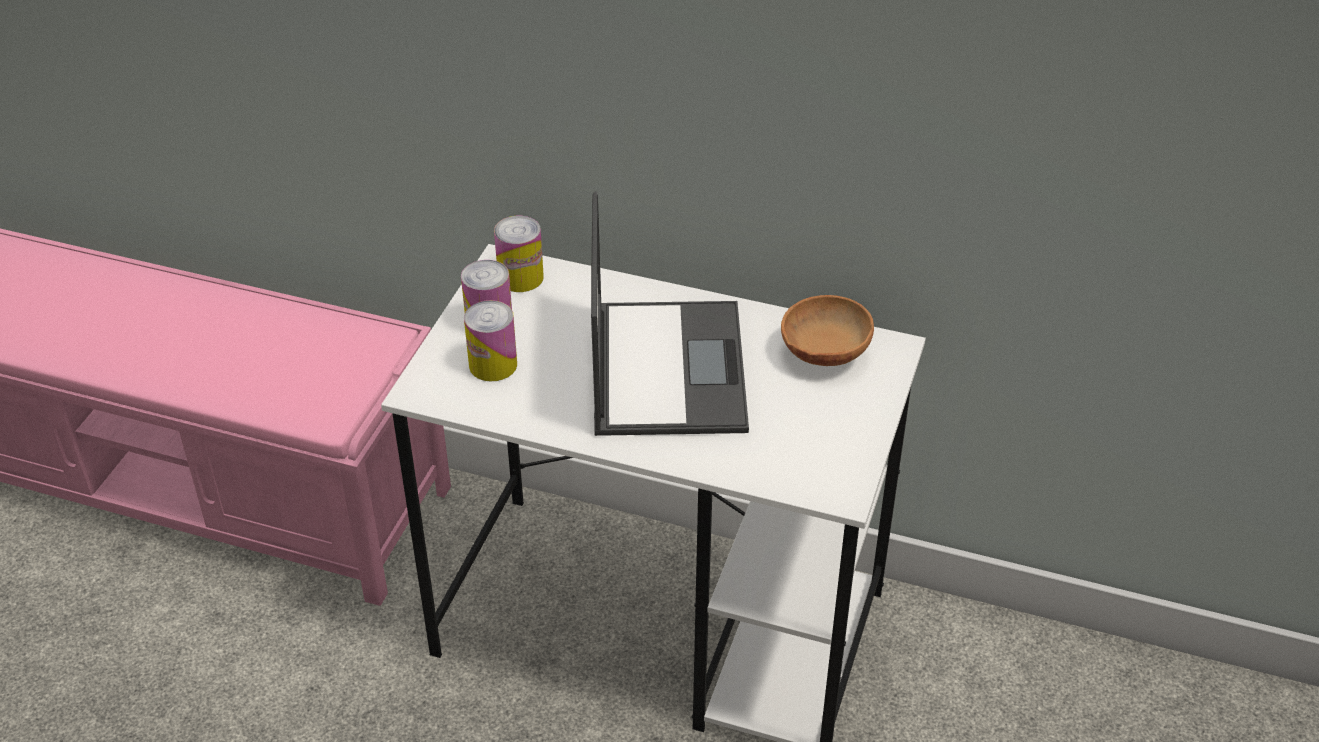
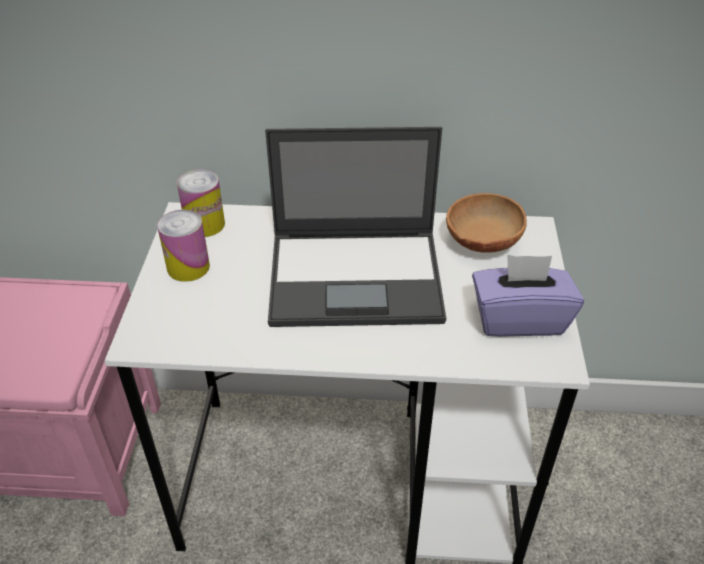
camera: 15 degrees left, 0 degrees up
can [464,300,517,381] -> none
laptop [591,191,749,436] -> laptop turned 105 degrees clockwise [265,127,446,327]
none -> purple tissue box [472,255,584,337]

